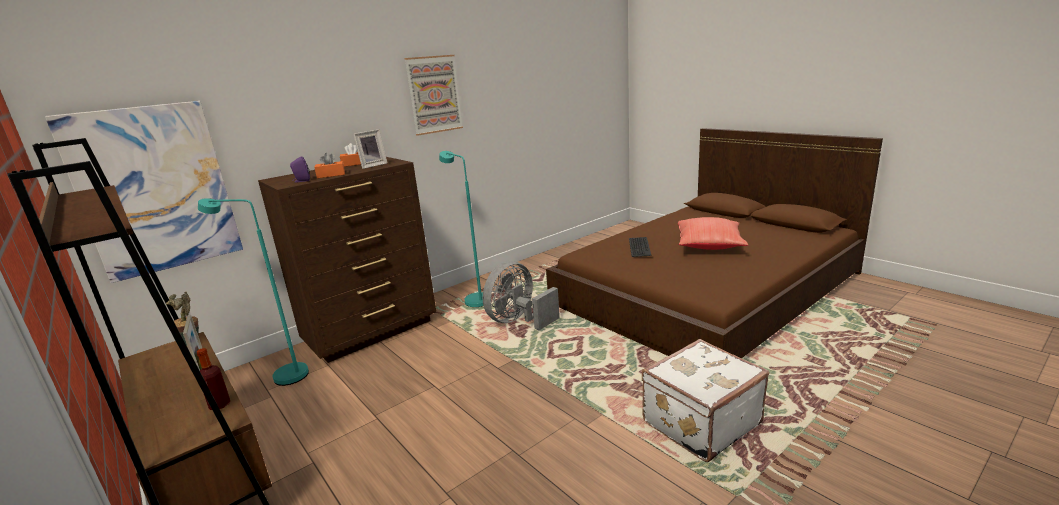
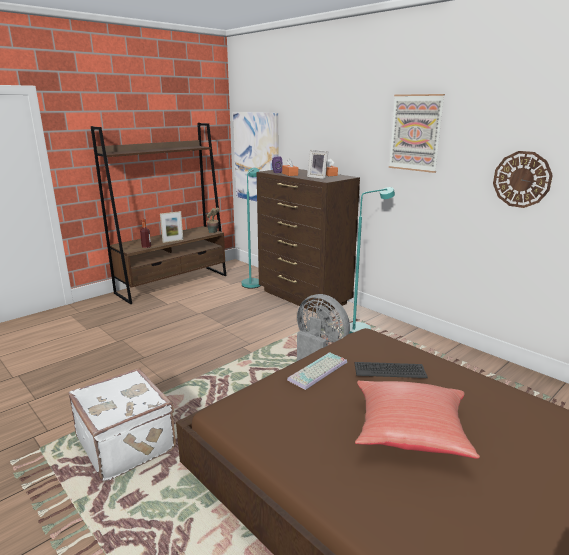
camera: 85 degrees right, 0 degrees up
none -> keyboard [287,352,347,390]
none -> wall clock [493,151,553,208]

